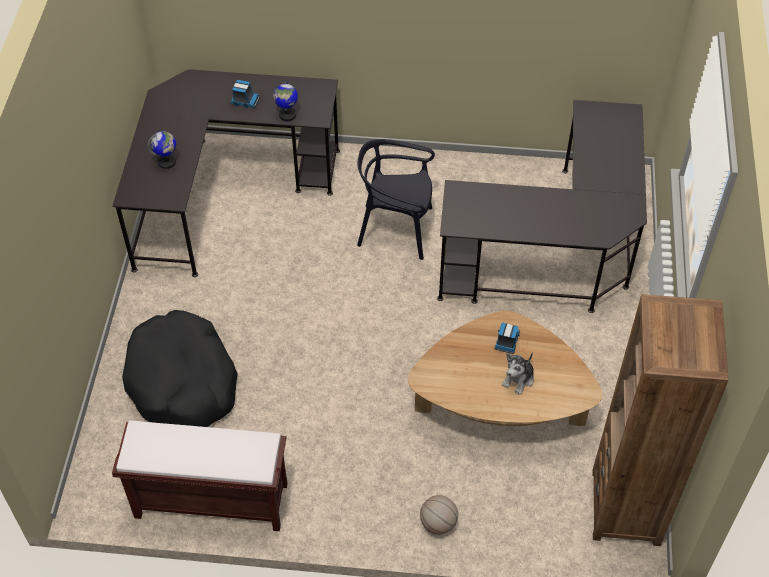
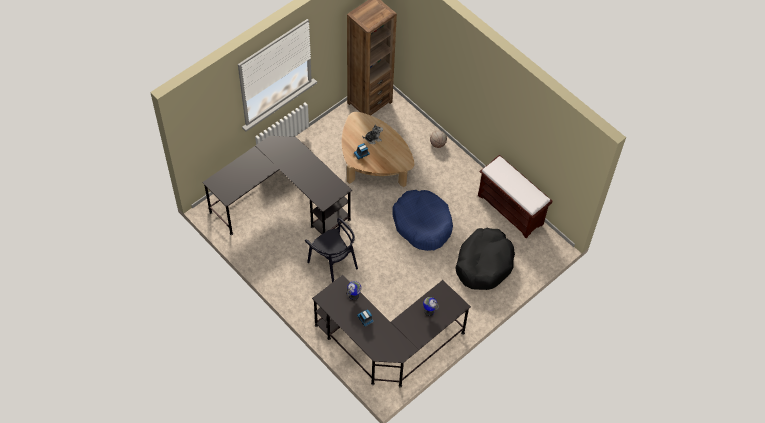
camera: 140 degrees left, 5 degrees up
none -> blue dog bed [392,190,453,251]

